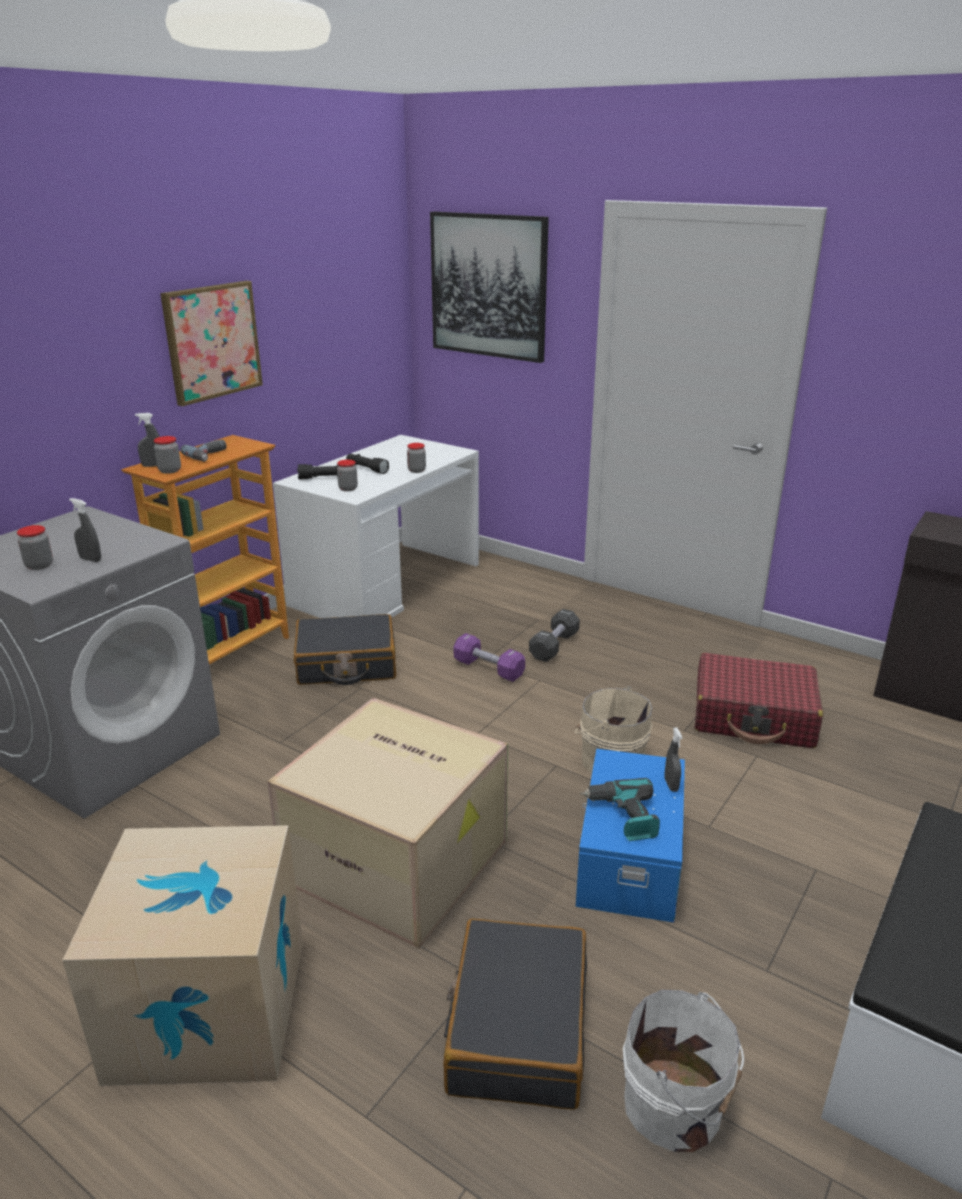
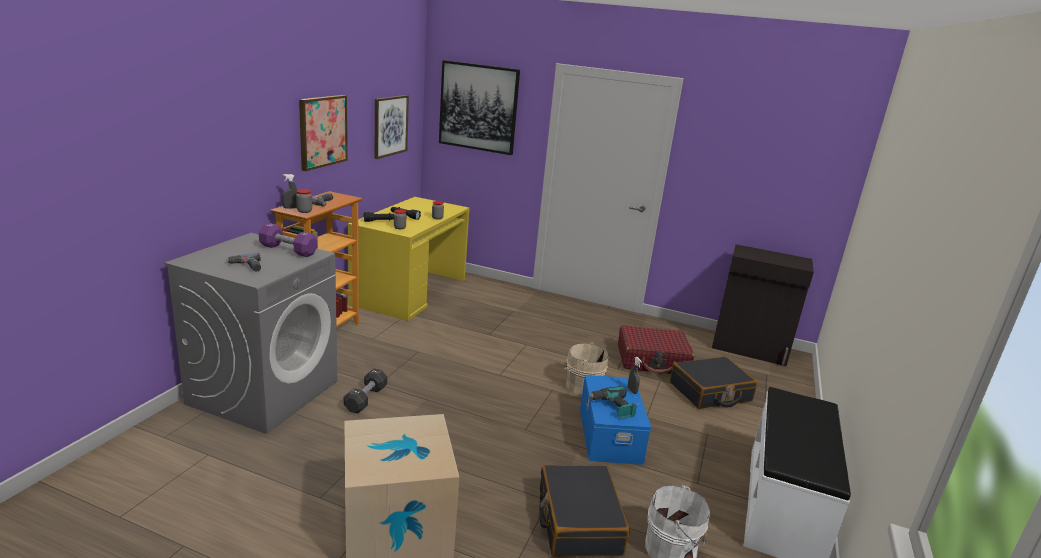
camera: 15 degrees left, 5 degrees down
jar [17,525,53,570] -> power drill [226,253,261,272]
grey spray bottle [69,498,101,562] -> none
cardboard box [267,698,508,948] -> none
white desk [273,435,479,618] -> yellow desk [348,197,470,321]
black suitcase [294,614,396,685] -> black suitcase moved to [670,357,757,409]
purple dumbbell [453,633,525,682] -> purple dumbbell moved to [259,223,317,257]
black dumbbell [529,609,580,662] -> black dumbbell moved to [344,369,387,414]
none -> picture [374,95,409,159]

